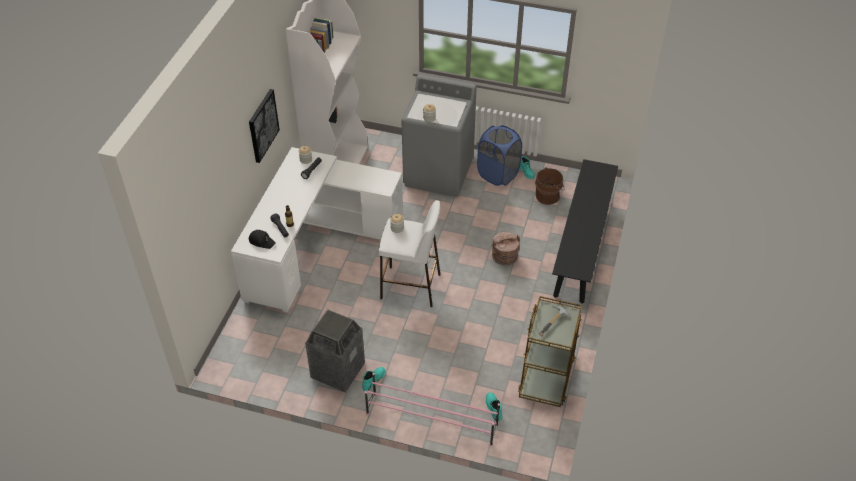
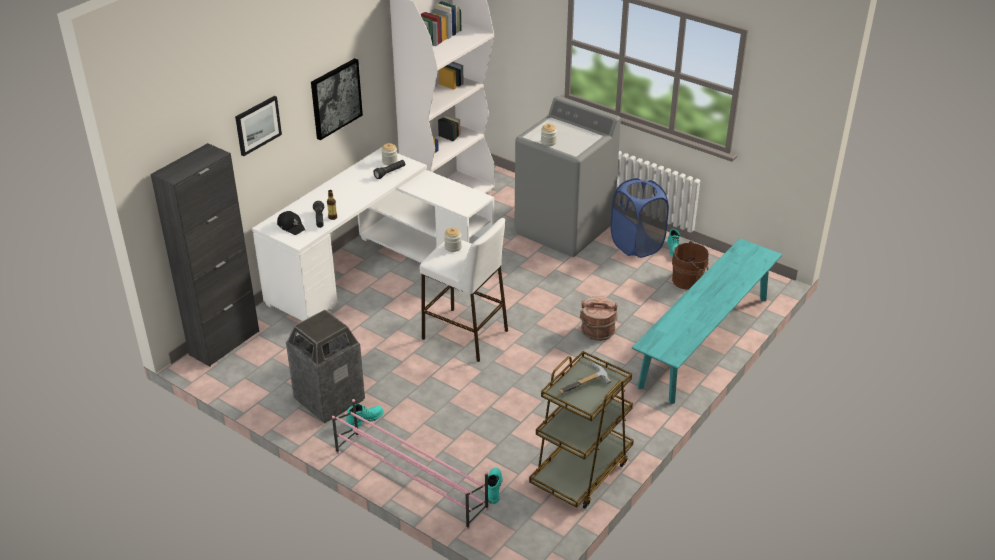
camera: 20 degrees right, 10 degrees down
black bench [552,159,618,304] -> turquoise bench [632,238,782,404]
none -> black cabinet [151,143,259,367]
none -> picture [235,96,282,156]

